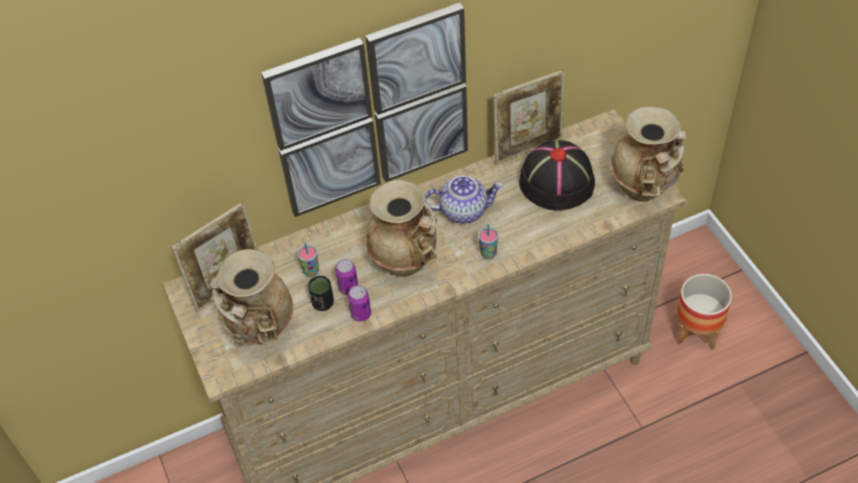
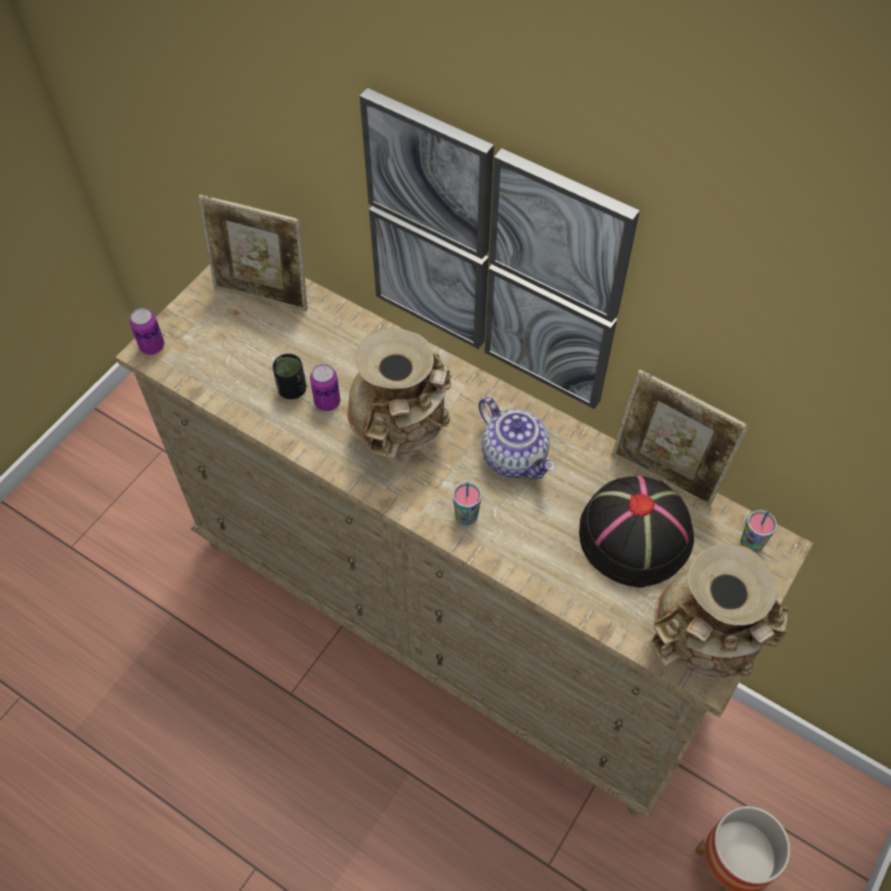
camera: 55 degrees right, 5 degrees up
beige vase [210,249,293,346] -> none
cup [297,242,319,277] -> cup moved to [741,510,777,553]
can [348,285,371,322] -> can moved to [130,308,164,355]

